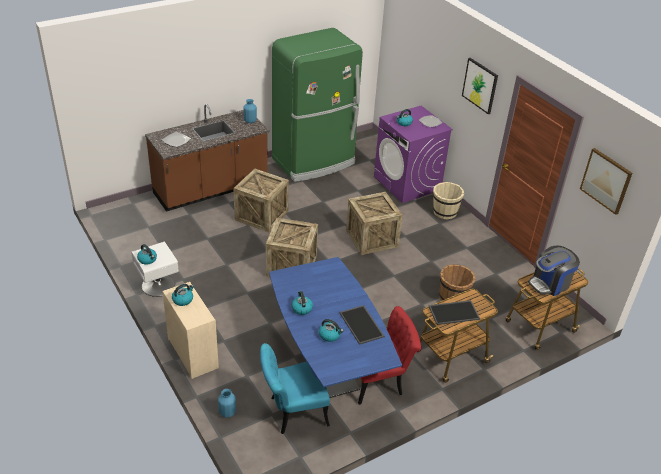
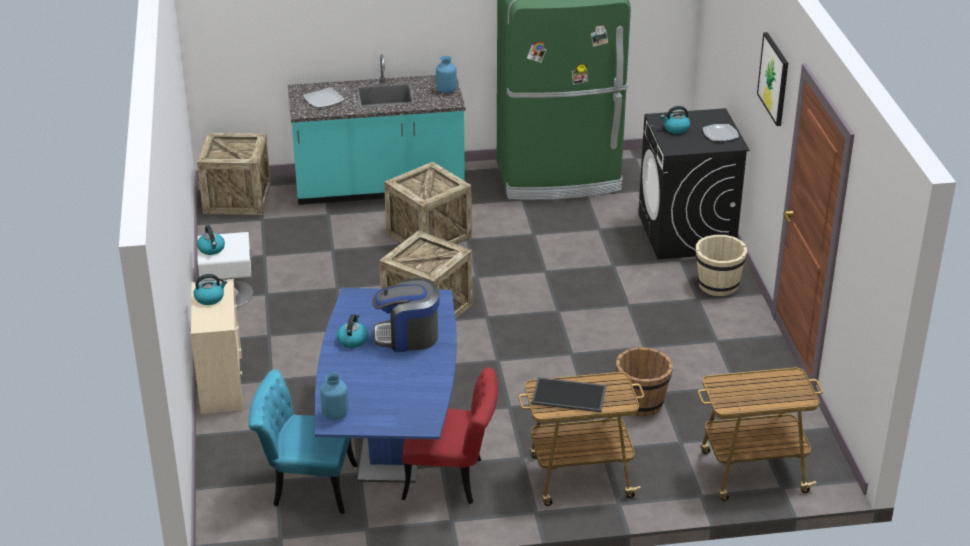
camera: 25 degrees right, 5 degrees down
brown counter [145,104,269,212] -> turquoise counter [288,54,465,205]
blue vase [218,389,236,418] -> blue vase moved to [320,372,349,420]
kettle [319,319,344,342] -> none
tray [340,305,384,345] -> none
crate [346,192,403,255] -> crate moved to [197,133,271,215]
purple washing machine [374,106,453,203] -> black washing machine [638,108,750,260]
coffee machine [528,245,580,296] -> coffee machine moved to [372,278,440,352]
picture [580,148,632,215] -> none

